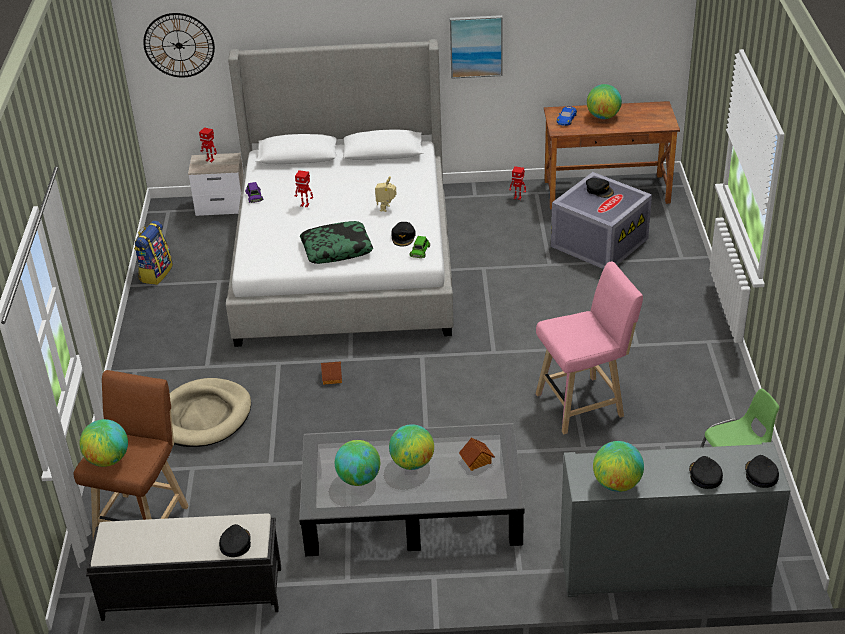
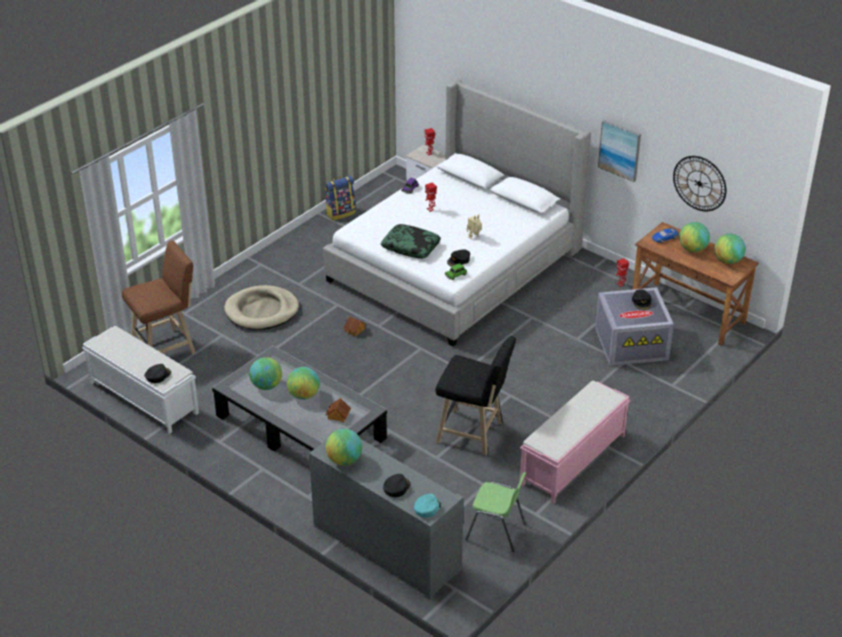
camera: 40 degrees right, 0 degrees up
globe [79,419,128,467] -> globe moved to [714,234,746,264]
black bench [86,513,281,621] -> white bench [82,326,199,434]
wall clock [143,13,215,77] -> wall clock moved to [673,156,727,211]
pink stool [535,262,643,434] -> black stool [435,336,516,455]
black cap [745,455,779,488] -> turquoise cap [414,494,442,518]
none -> pink bench [520,380,630,503]

